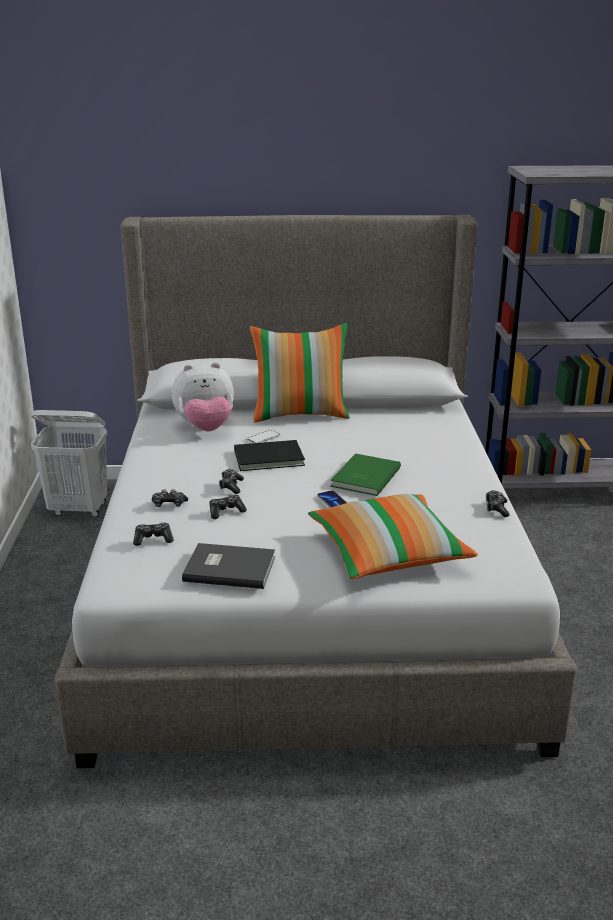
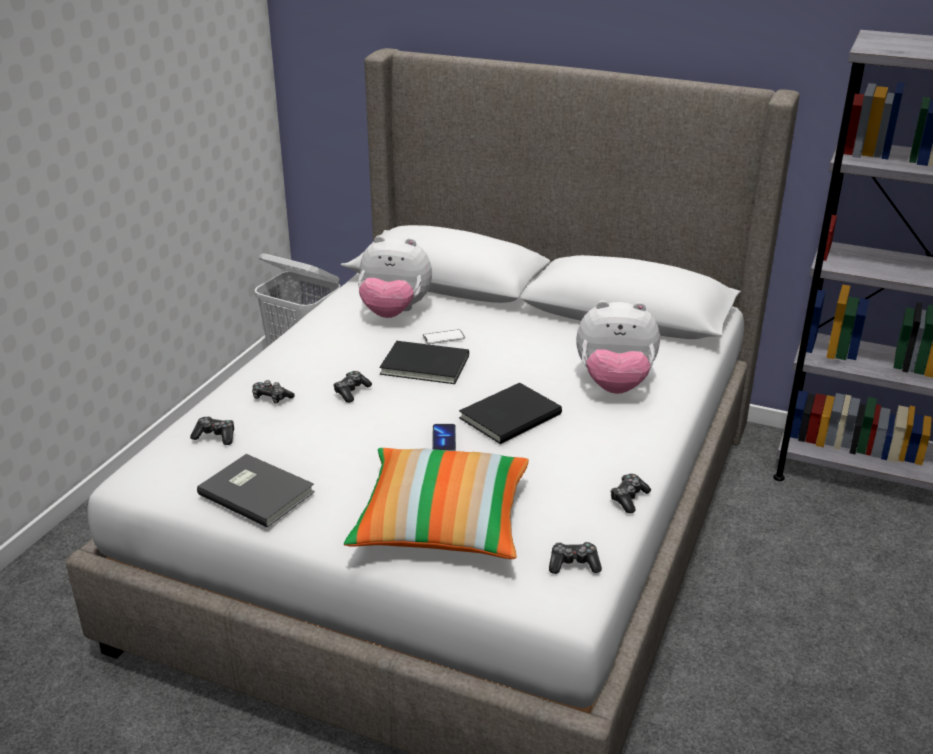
camera: 25 degrees right, 5 degrees up
game controller [209,495,247,519] -> game controller moved to [549,542,602,574]
pillow [250,323,350,423] -> none
green book [330,453,401,496] -> black book [459,383,562,444]
none -> plush toy [576,300,660,394]

